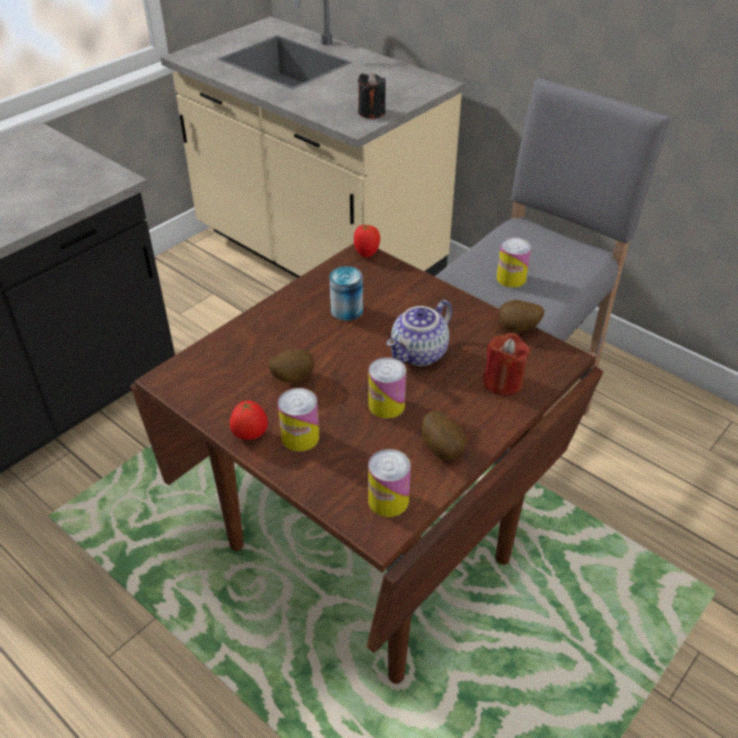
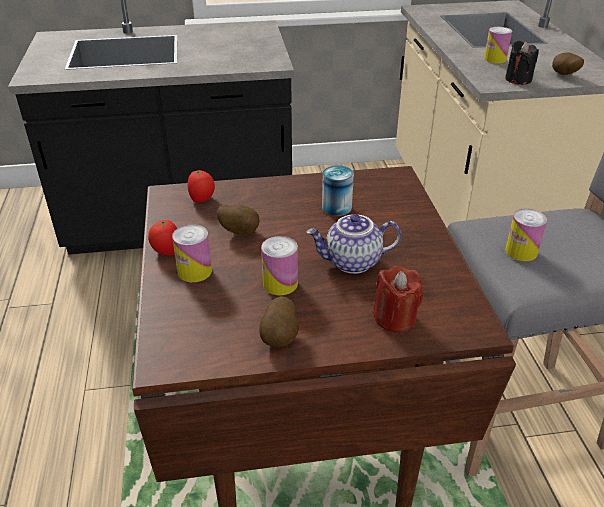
camera: 40 degrees right, 5 degrees down
tomato [354,224,380,258] -> tomato moved to [188,169,215,203]
can [368,449,411,517] -> can moved to [484,27,512,63]
potato [499,300,544,332] -> potato moved to [552,53,584,75]

